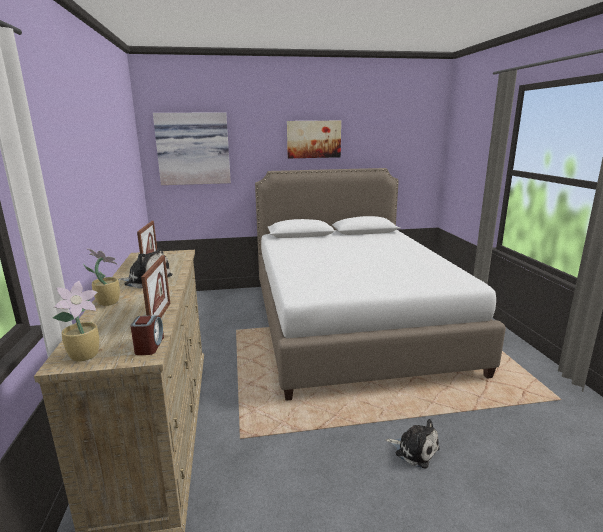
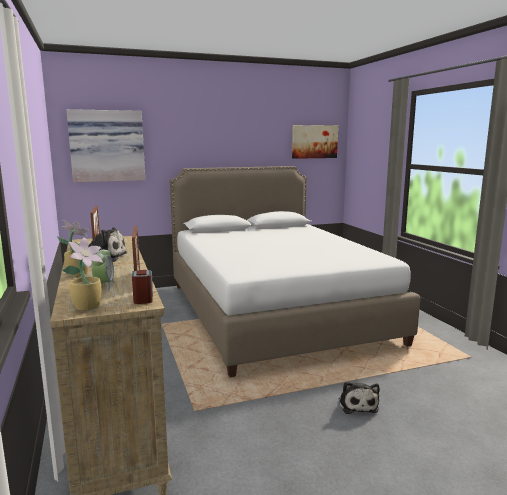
camera: 10 degrees left, 5 degrees down
picture [287,121,341,158] -> picture moved to [292,125,338,159]
plush toy [386,419,439,468] -> plush toy turned 60 degrees clockwise [339,382,380,414]
none -> alarm clock [91,246,115,290]

